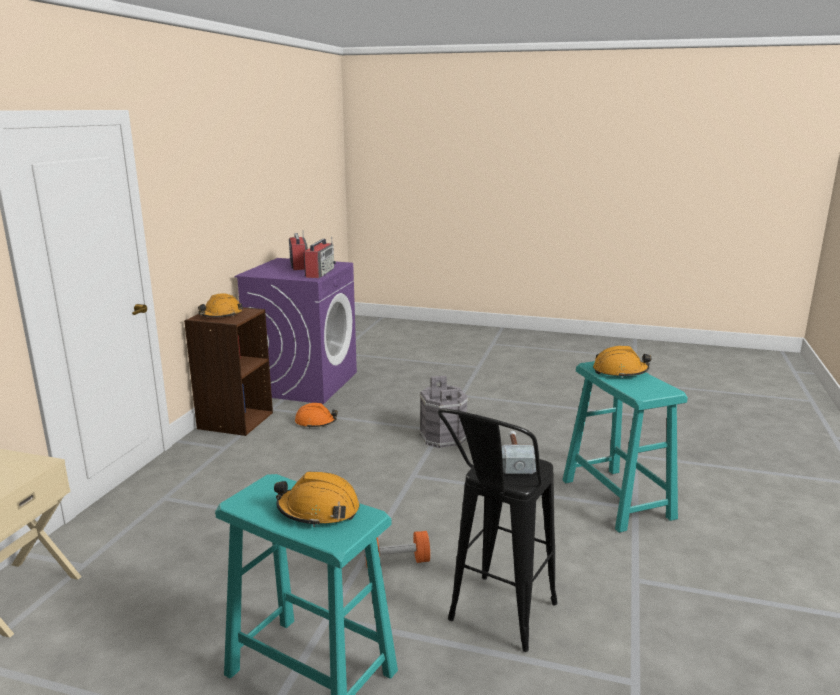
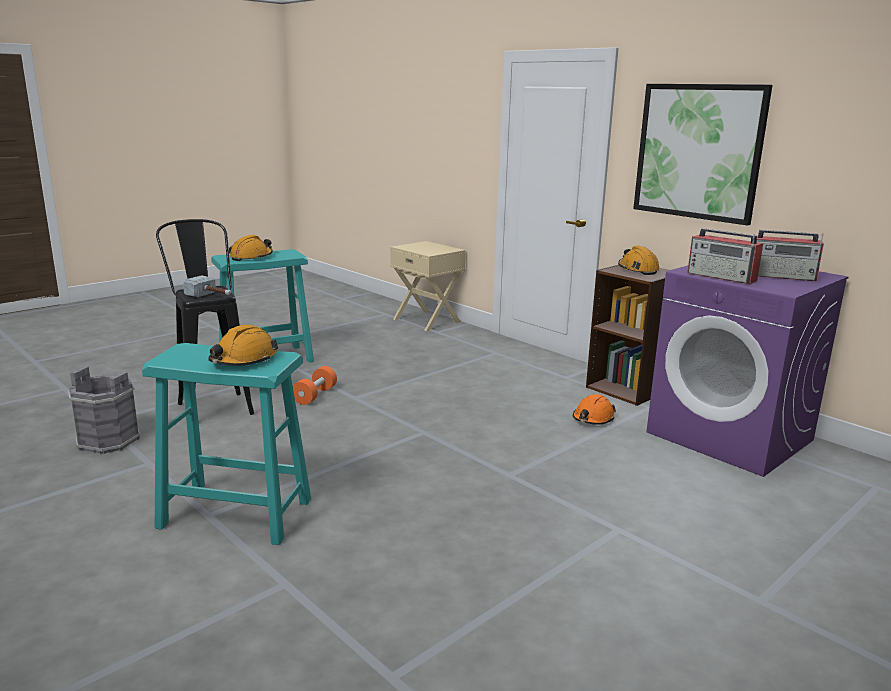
camera: 120 degrees right, 0 degrees up
grey bucket [420,376,469,448] -> grey bucket moved to [68,366,140,454]
none -> picture [633,84,772,226]

